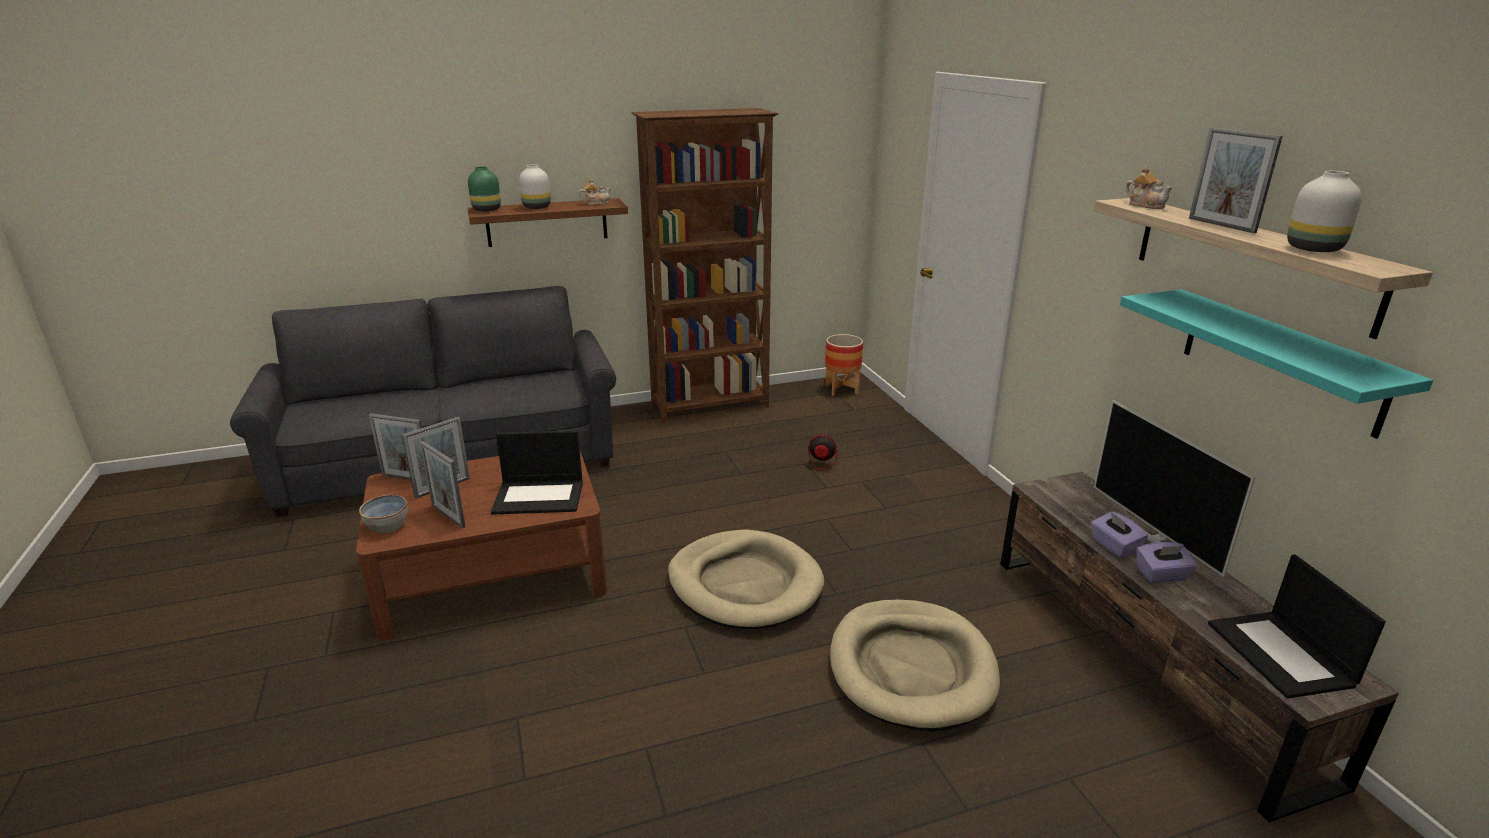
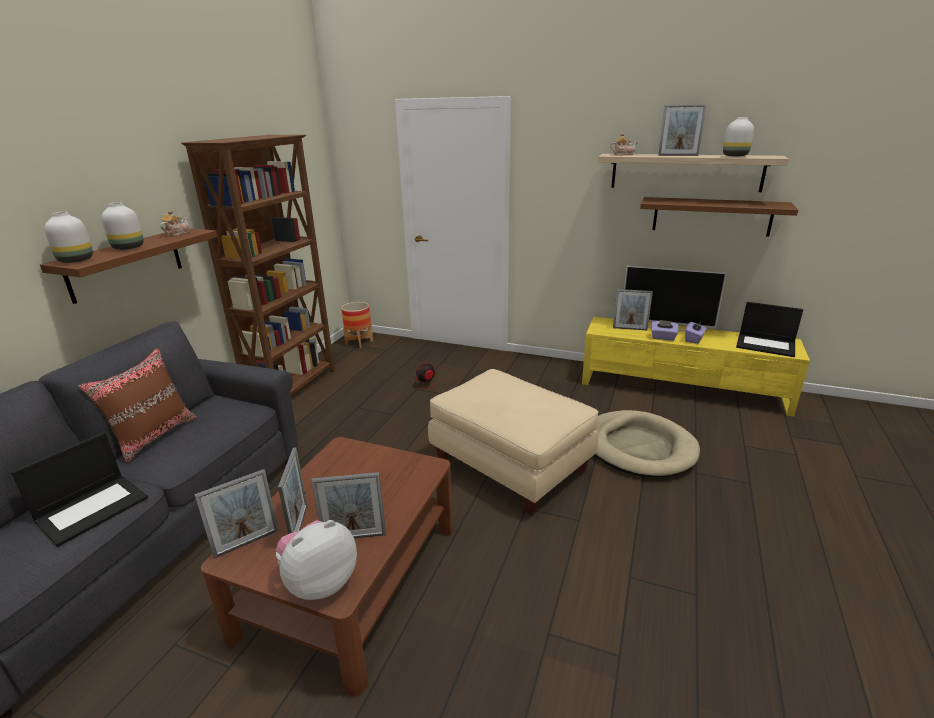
camera: 50 degrees left, 0 degrees up
bowl [359,494,408,533] -> plush toy [276,520,357,600]
green vase [468,166,501,211] -> white vase [45,212,93,263]
laptop [491,430,583,514] -> laptop moved to [11,432,148,547]
beige dog bed [668,530,824,629] -> beige ottoman [428,369,599,515]
brown tv stand [1000,472,1399,823] -> yellow tv stand [582,317,810,416]
turquoise shelf [1120,289,1433,439] -> brown shelf [640,197,798,236]
none -> brown pillow [78,348,197,463]
none -> picture frame [613,289,653,330]

